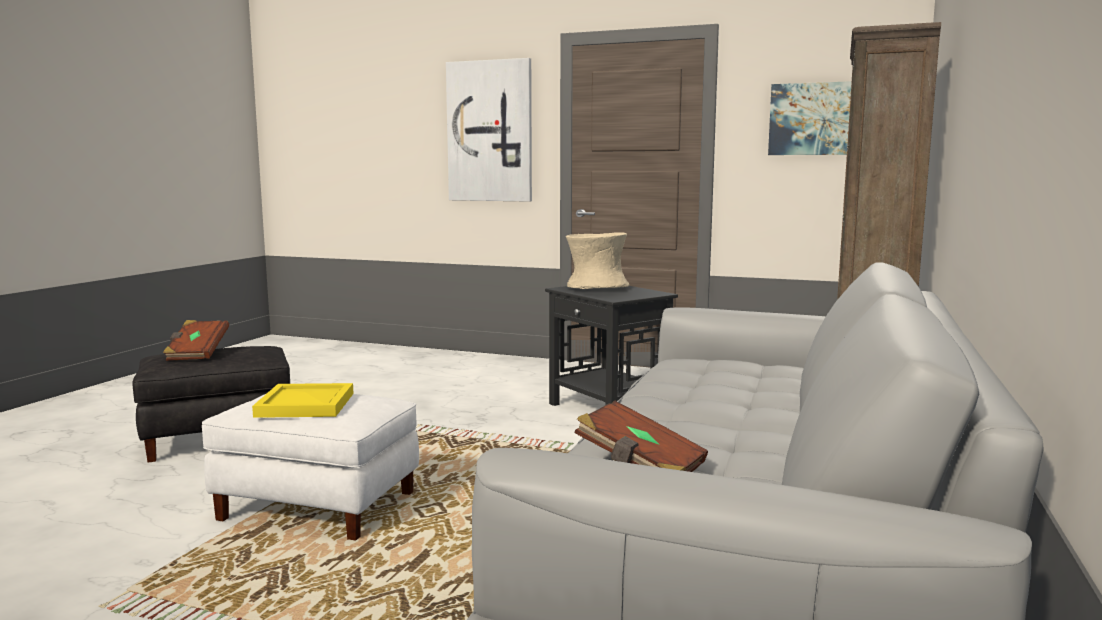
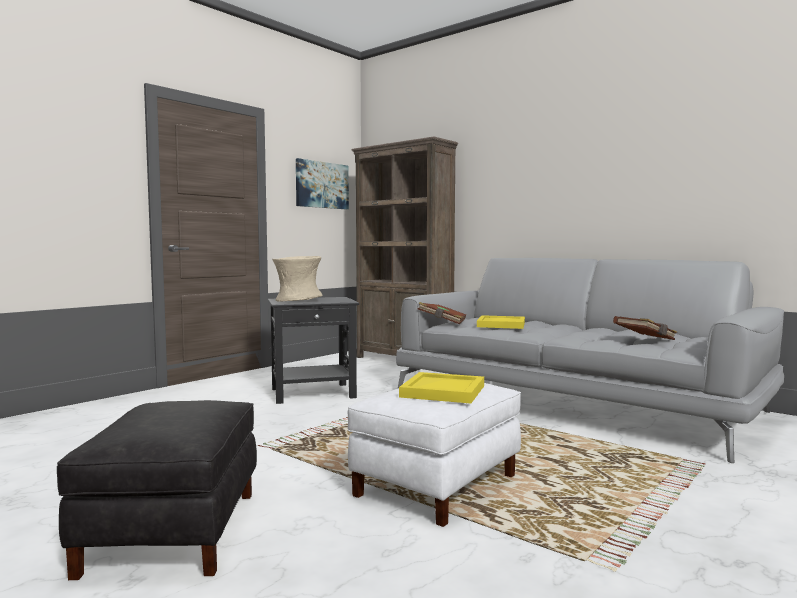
camera: 70 degrees left, 5 degrees down
brown book [163,320,229,361] -> brown book moved to [418,302,466,324]
picture [446,58,532,202] -> none
none -> yellow tray [477,315,525,329]

